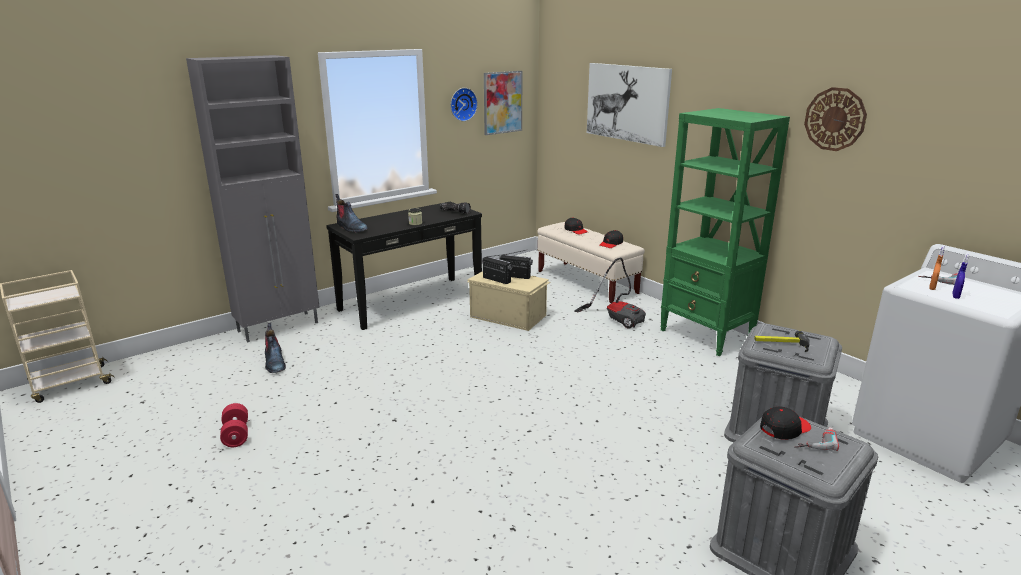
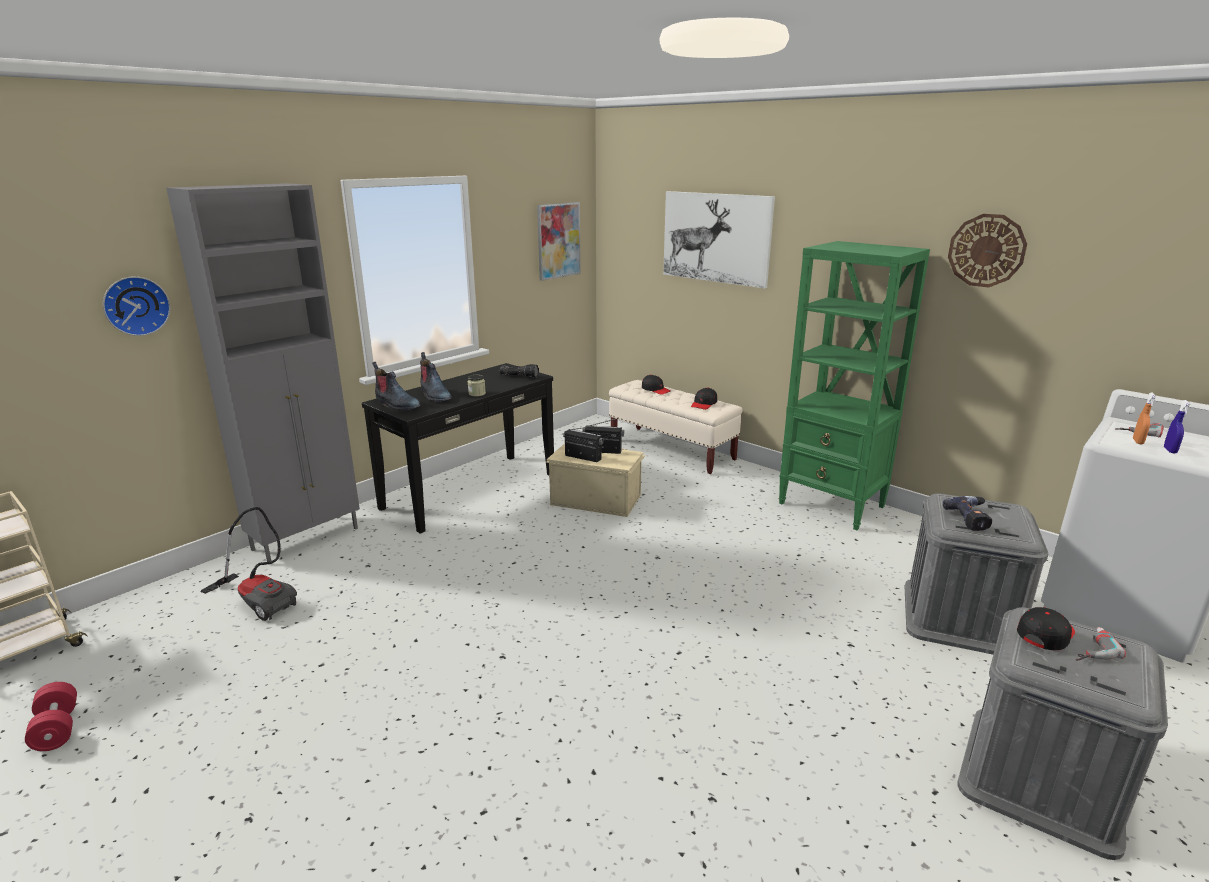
camera: 10 degrees left, 0 degrees up
red dumbbell [220,403,248,447] -> red dumbbell moved to [25,682,77,751]
boot [265,323,286,373] -> boot moved to [420,352,452,402]
wall clock [450,88,478,121] -> wall clock moved to [103,276,171,336]
vacuum cleaner [574,258,646,328] -> vacuum cleaner moved to [201,507,297,621]
hammer [754,331,810,352] -> power drill [943,496,992,531]

